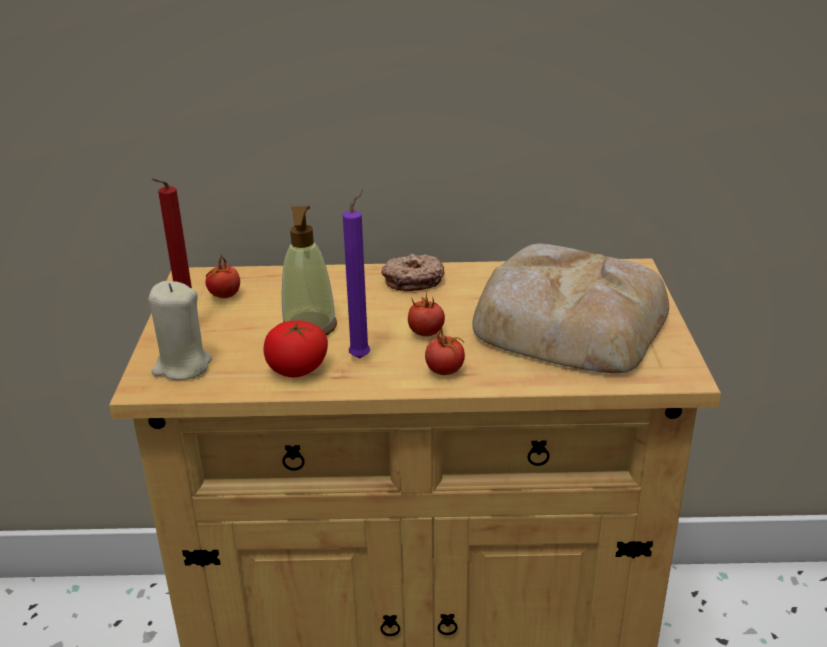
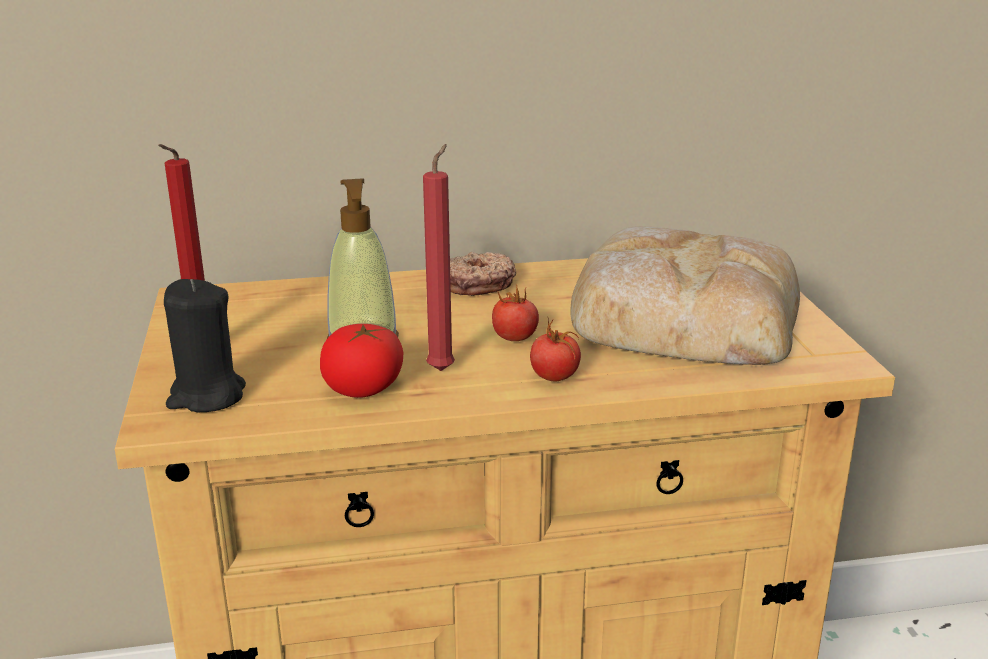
camera: 10 degrees left, 5 degrees down
beige candle [148,281,212,380] -> black candle [164,279,246,412]
tomato [206,254,240,298] -> none
purple candle [343,189,370,358] -> red candle [423,144,455,371]

